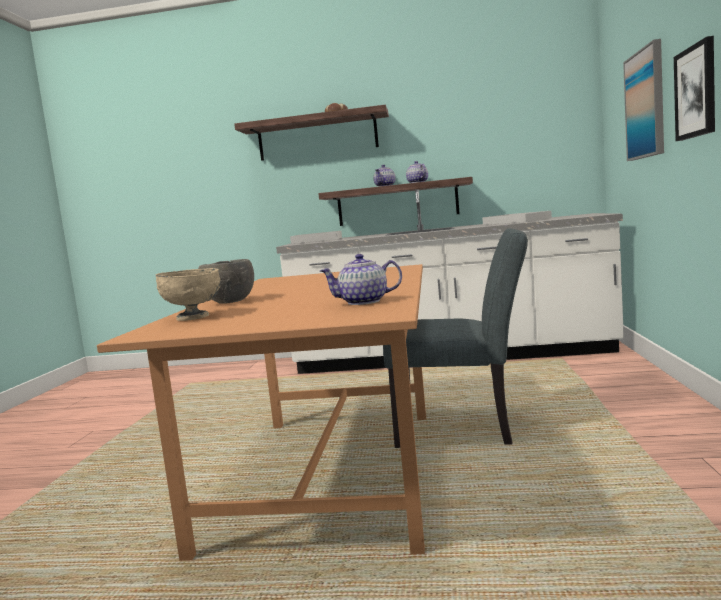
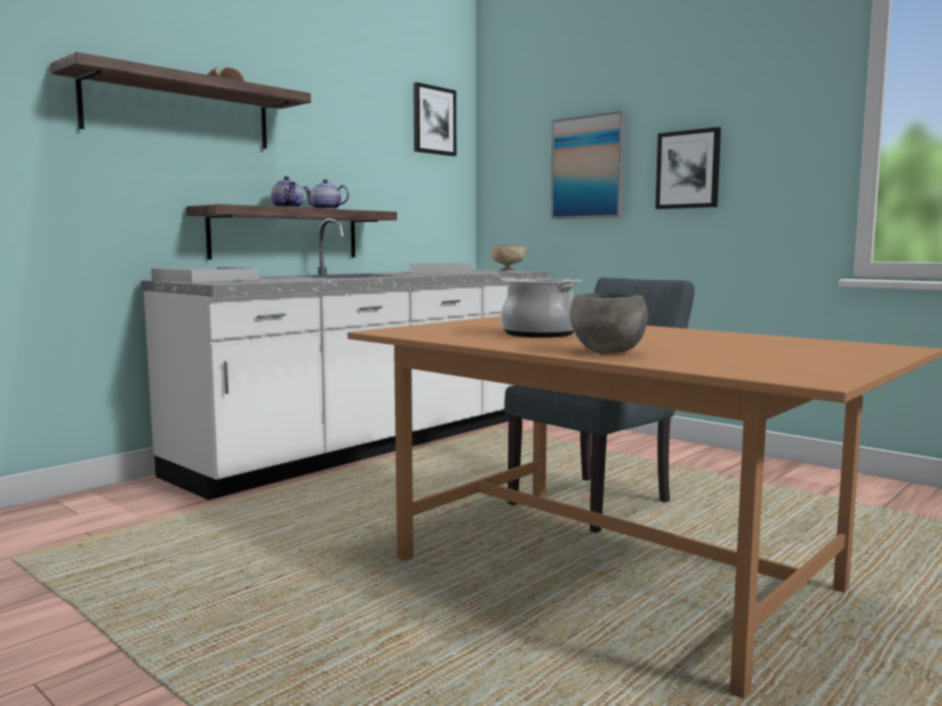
camera: 55 degrees left, 0 degrees up
beige bowl [155,268,221,321] -> beige bowl moved to [490,245,527,272]
teapot [320,254,402,305] -> none
none -> picture [413,82,456,156]
none -> cooking pot [500,277,581,338]

